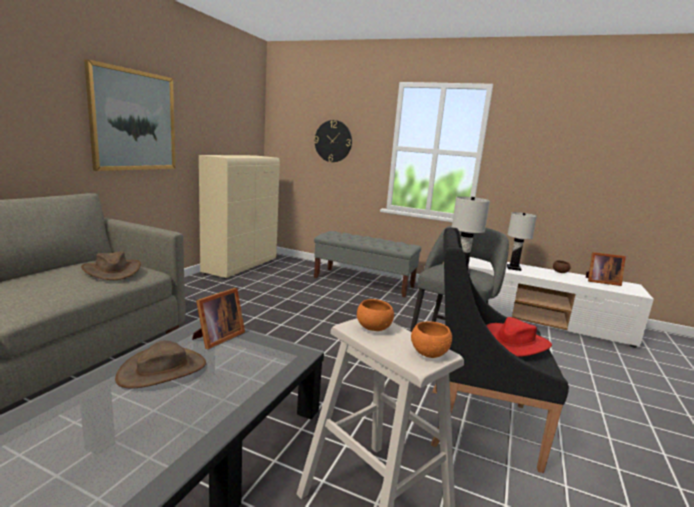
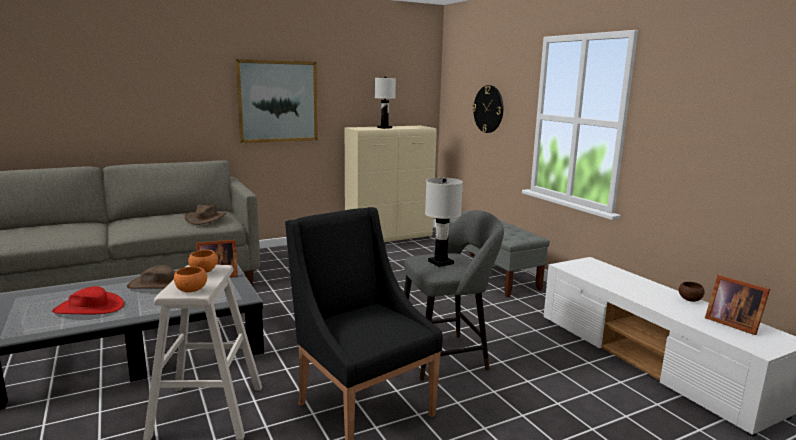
camera: 40 degrees right, 0 degrees up
red hat [486,317,552,357] -> red hat moved to [52,286,124,314]
white table lamp [507,212,537,271] -> white table lamp moved to [375,77,396,129]

